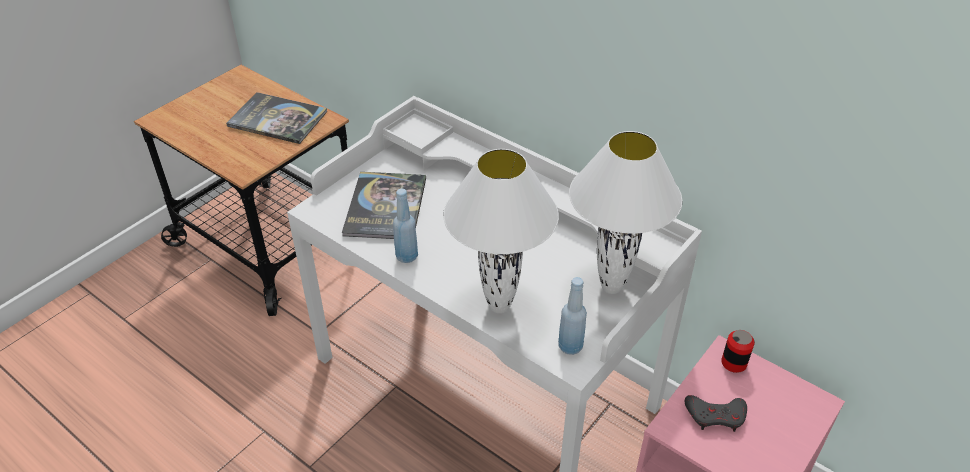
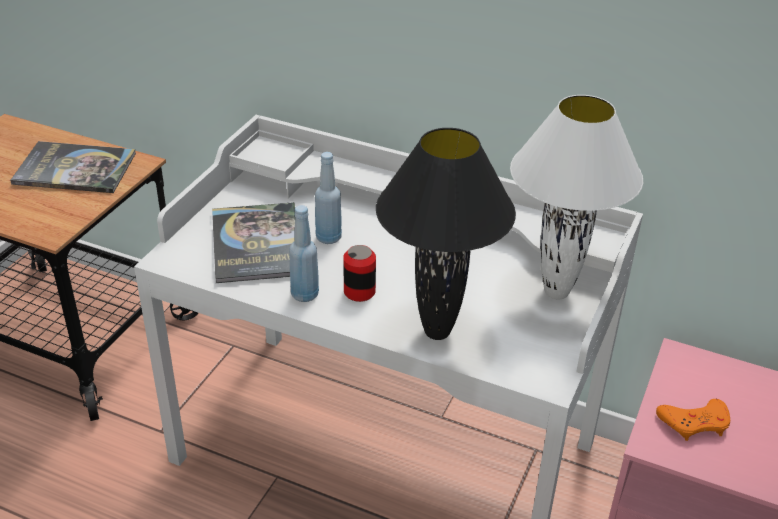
camera: 15 degrees left, 5 degrees down
white table lamp [443,149,559,313] -> black table lamp [376,128,516,340]
blue bottle [558,277,587,355] -> blue bottle moved to [315,152,342,244]
grey game controller [685,395,747,432] -> orange game controller [656,399,730,441]
can [721,330,755,373] -> can moved to [343,245,376,302]

